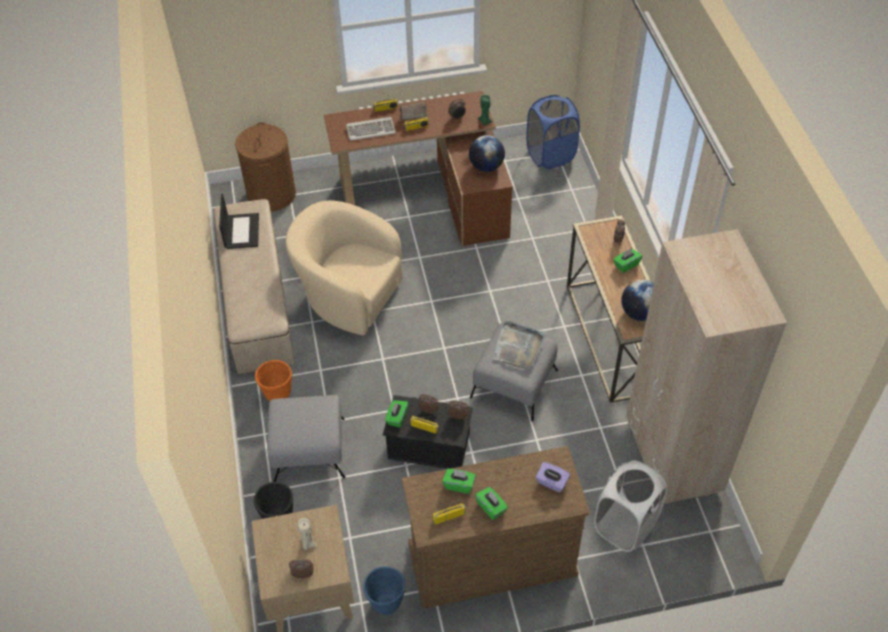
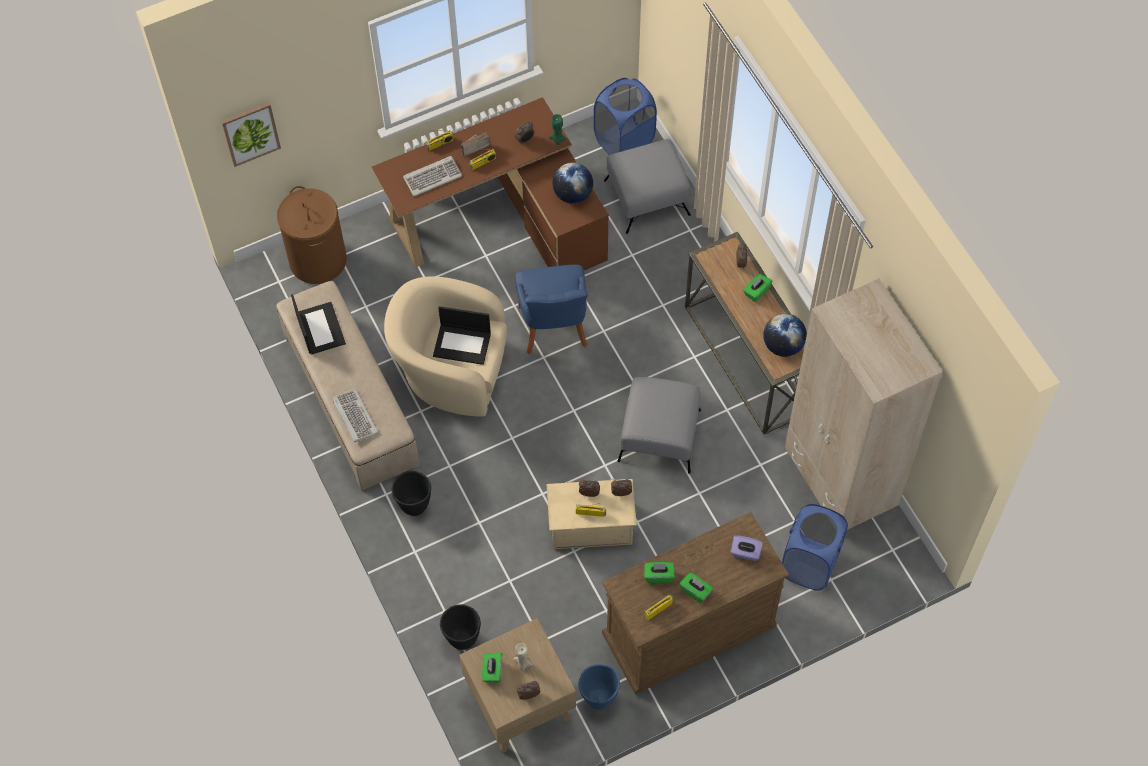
camera: 15 degrees left, 10 degrees up
orange planter [255,360,292,401] -> black planter [392,471,431,516]
grey ottoman [268,395,345,482] -> grey ottoman moved to [604,139,691,234]
black storage box [383,395,473,469] -> beige storage box [547,479,637,549]
green tissue box [385,400,408,428] -> green tissue box moved to [482,652,502,683]
grey tray [493,321,545,368] -> none
white laundry basket [594,460,667,552] -> blue laundry basket [782,504,848,591]
none -> picture [221,102,281,167]
none -> keyboard [332,389,379,442]
none -> laptop [433,306,491,365]
none -> blue chair [515,265,588,354]

